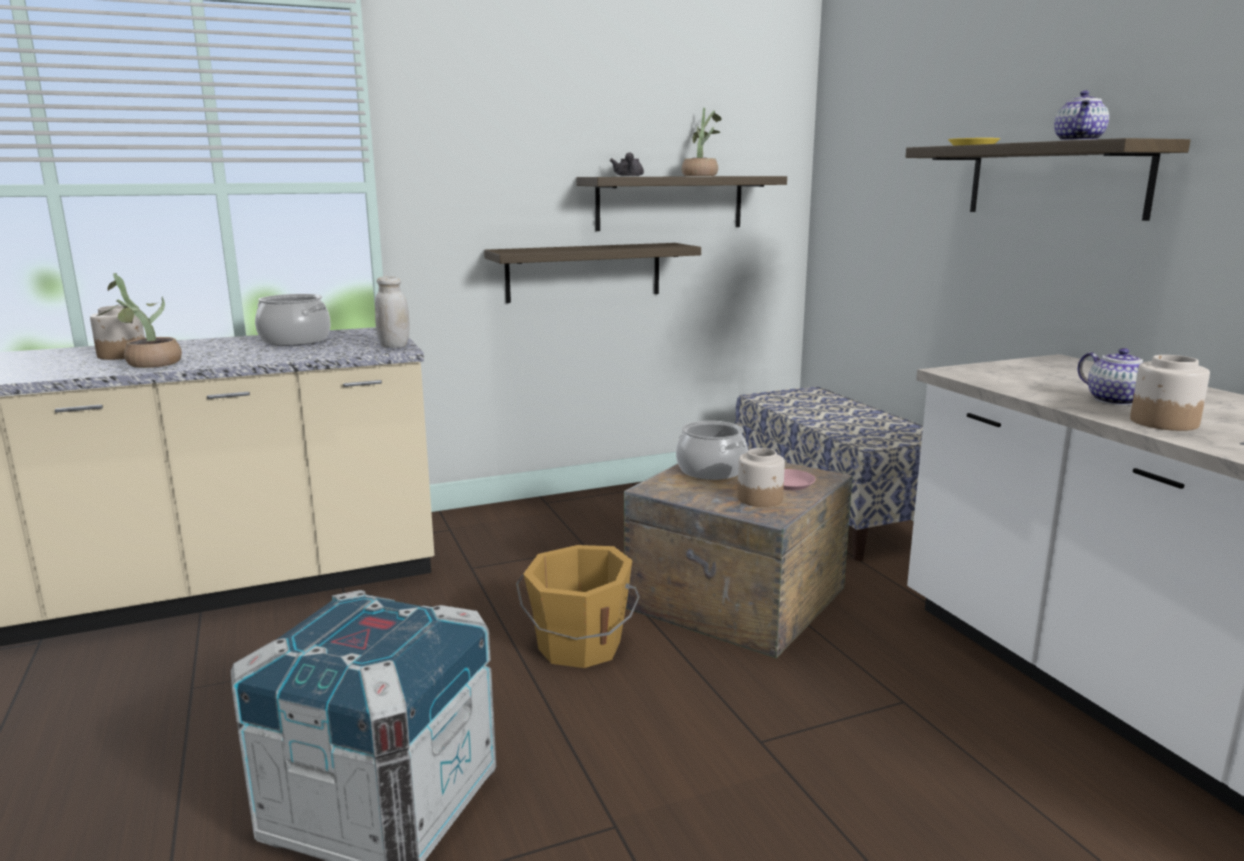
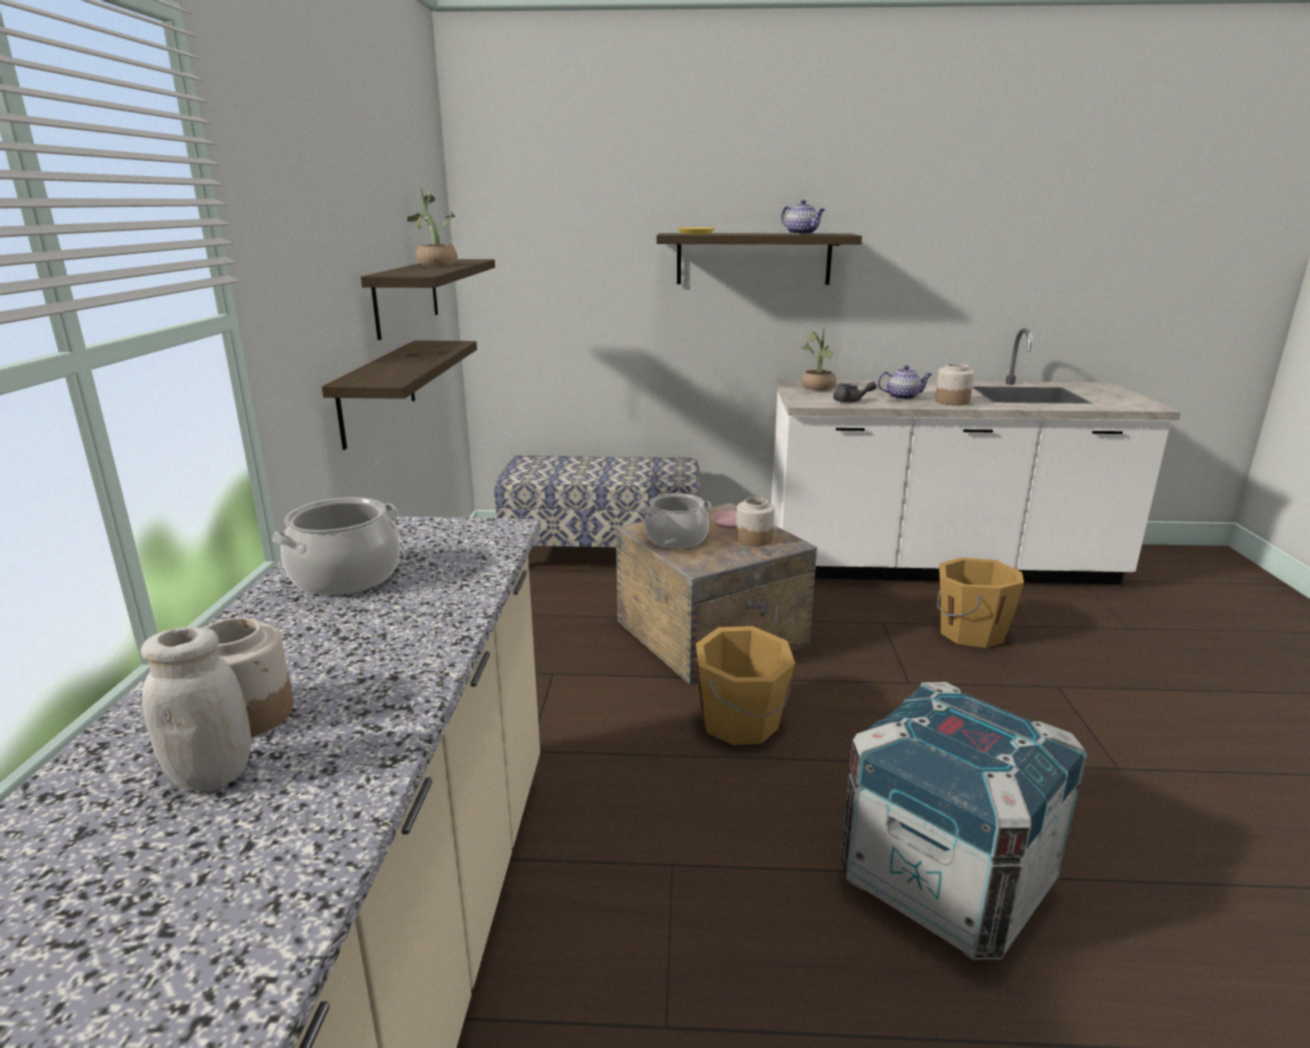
camera: 65 degrees left, 5 degrees up
potted plant [97,273,182,368] -> potted plant moved to [801,328,836,391]
white jar [375,276,410,348] -> white jar moved to [141,627,251,791]
grey teapot [610,152,644,176] -> grey teapot moved to [833,382,877,403]
none -> orange bucket [937,557,1024,648]

